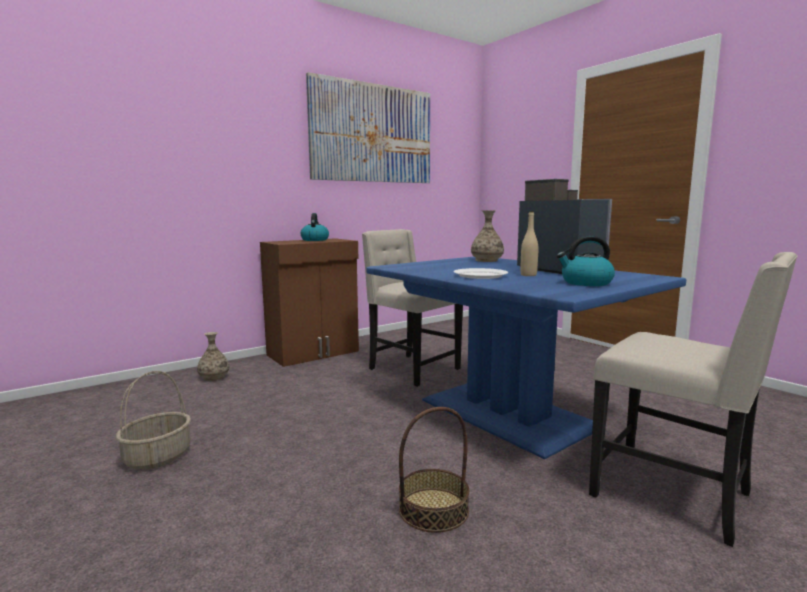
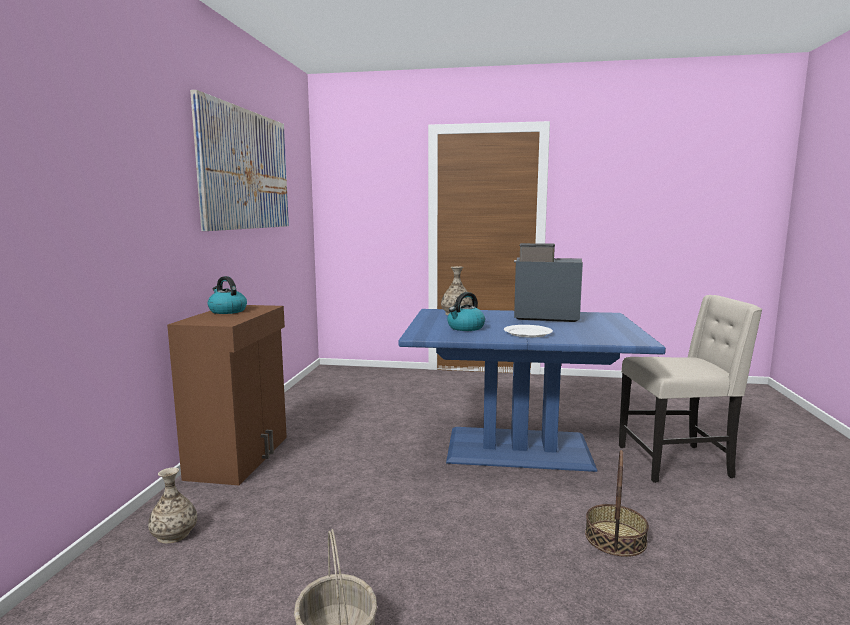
camera: 45 degrees left, 0 degrees up
beige chair [362,229,463,387] -> none
beige bottle [521,211,538,276] -> none
kettle [557,236,615,286] -> kettle moved to [447,292,485,331]

